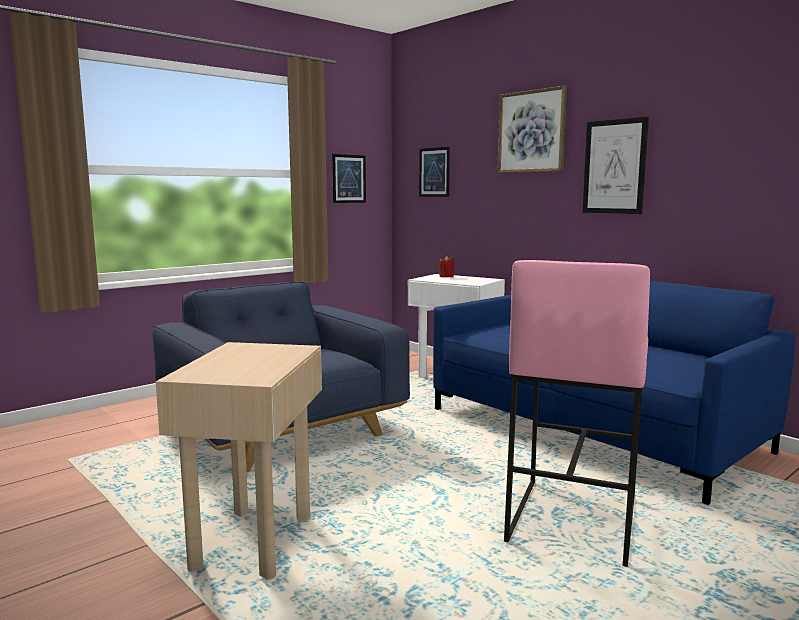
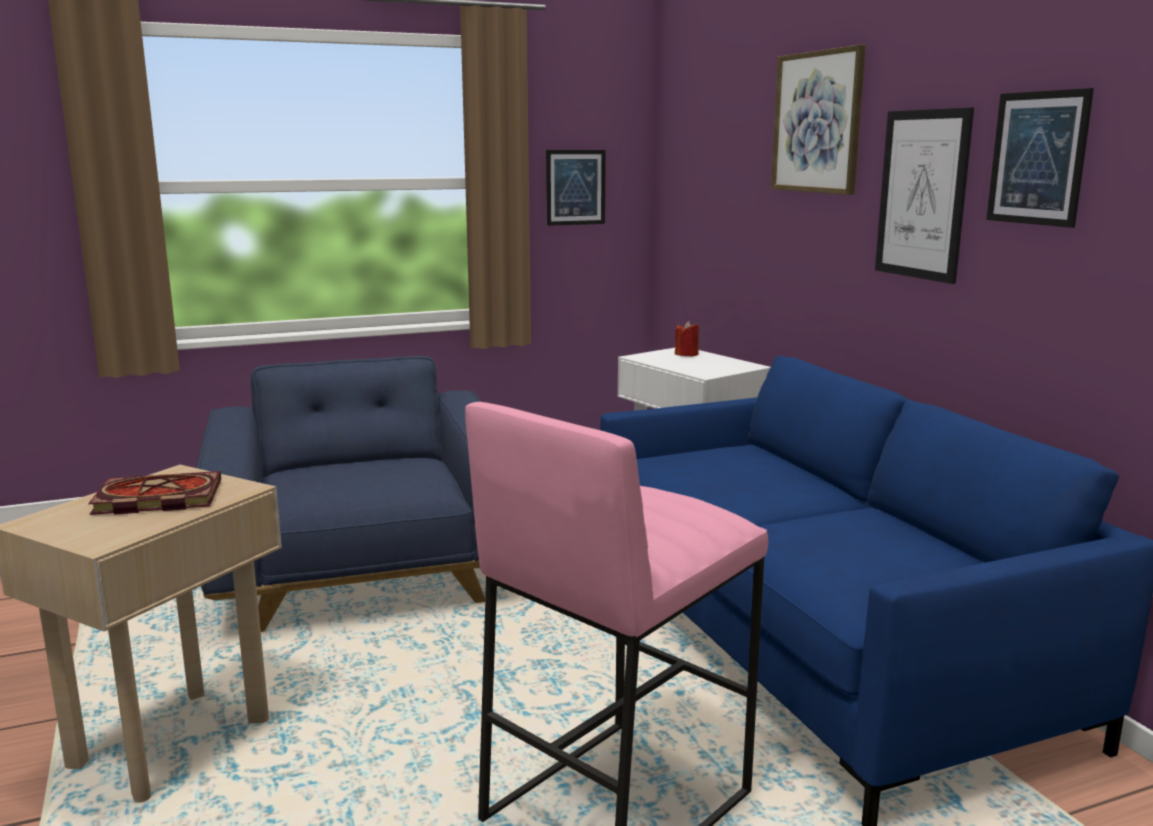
camera: 20 degrees right, 5 degrees up
picture [419,147,450,197] -> picture moved to [986,88,1094,228]
none -> book [88,471,221,515]

